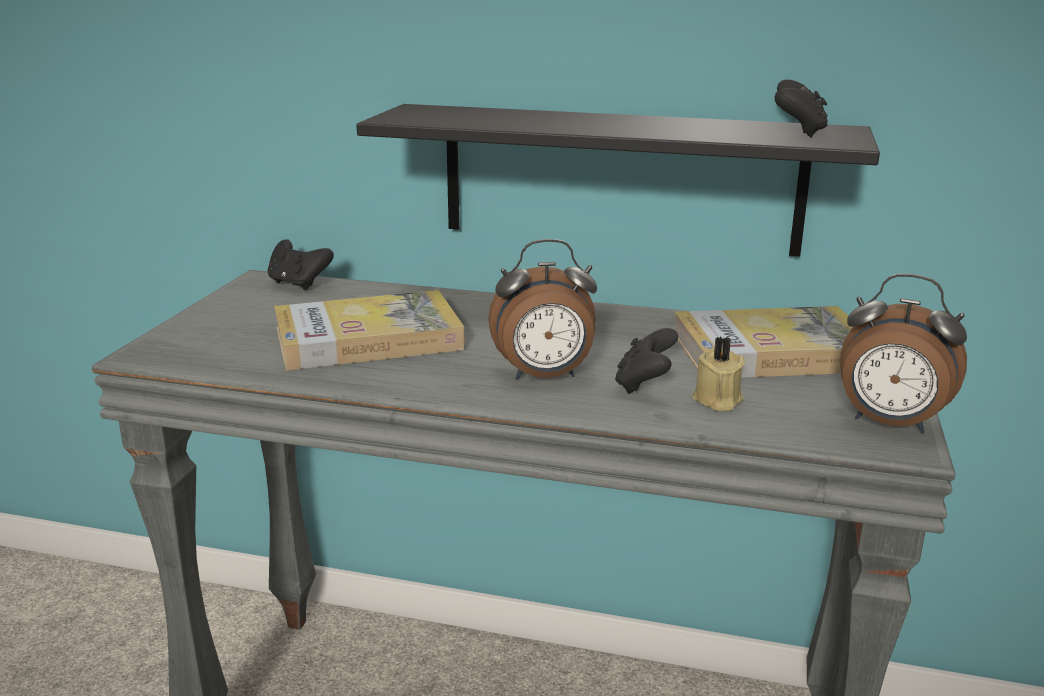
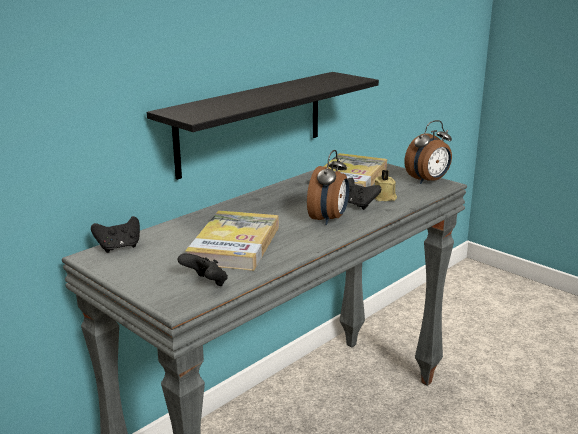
camera: 60 degrees left, 0 degrees up
black game controller [775,79,828,138] -> black game controller moved to [178,253,228,286]

